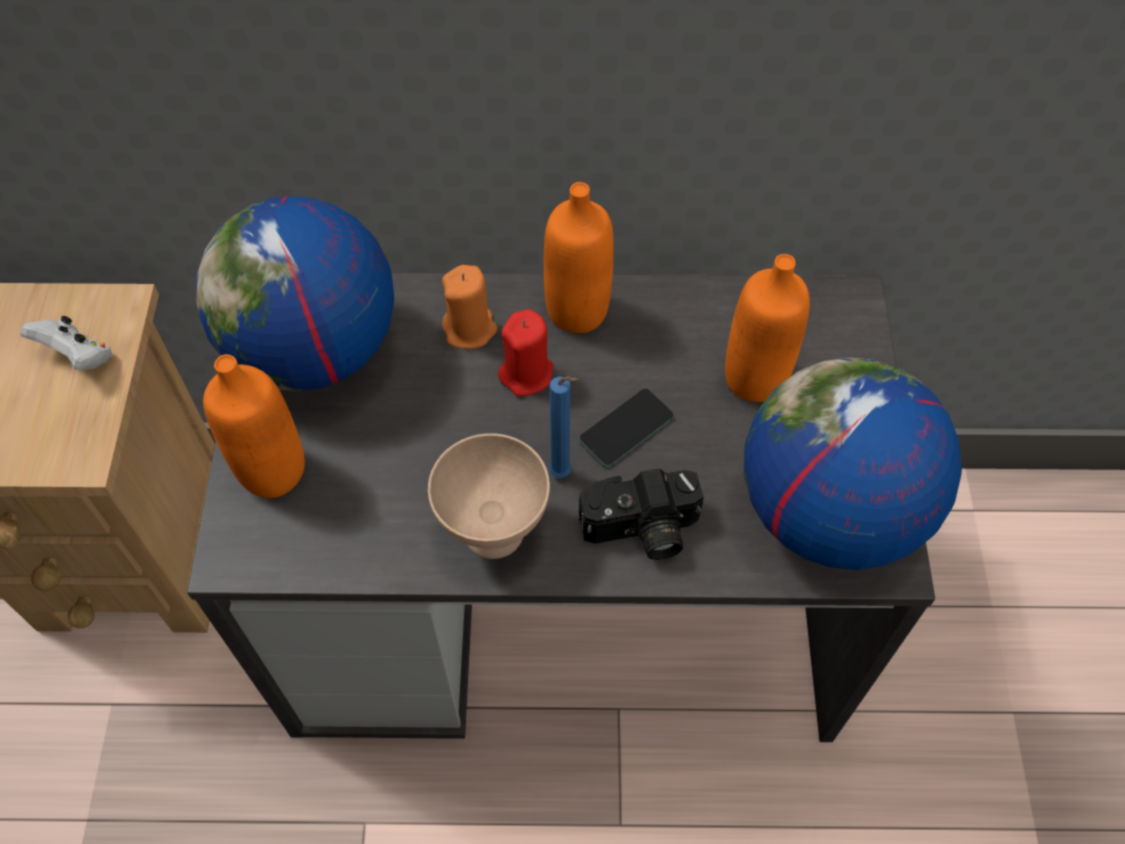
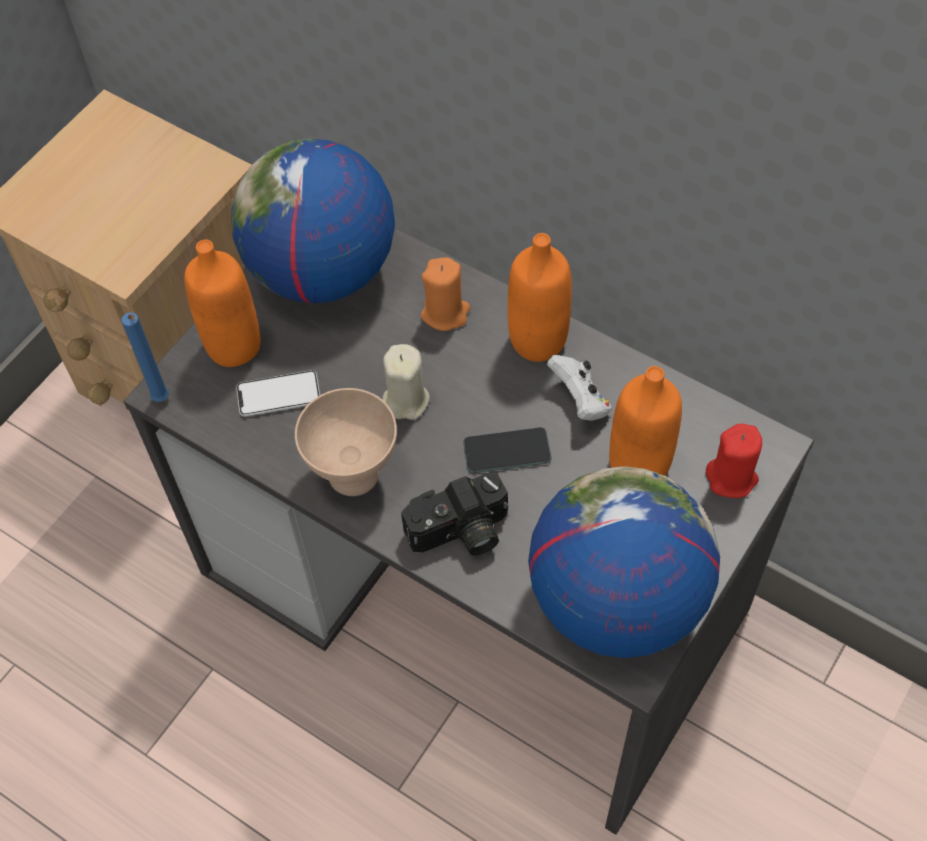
camera: 35 degrees right, 0 degrees up
white game controller [20,316,112,370] -> white game controller moved to [547,355,612,421]
red candle [498,309,553,396] -> red candle moved to [706,423,762,498]
blue candle [549,376,580,478] -> blue candle moved to [121,312,169,402]
camera [579,469,704,560] -> camera turned 45 degrees counterclockwise [401,473,508,556]
none -> phone [236,370,321,417]
none -> beige candle [382,344,430,420]

